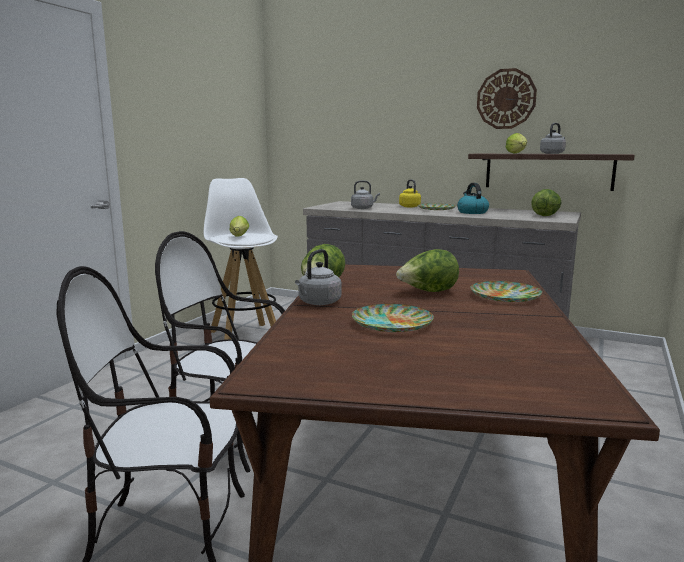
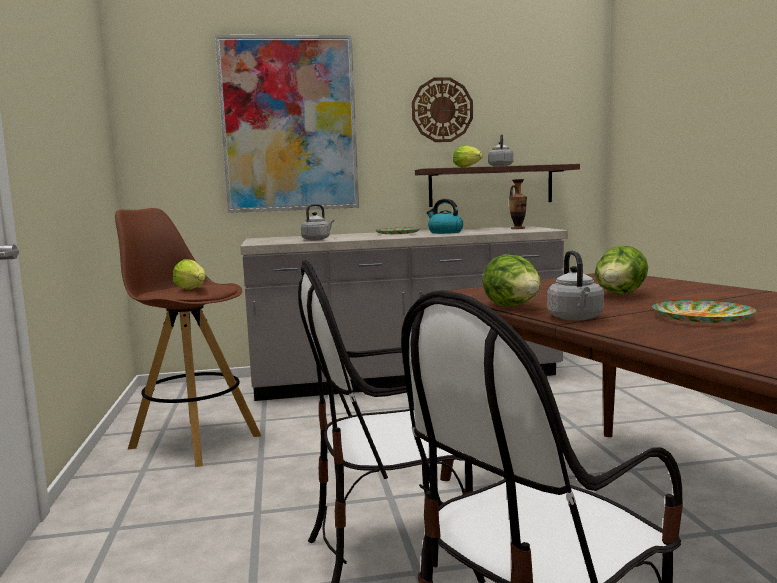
camera: 35 degrees left, 5 degrees down
white stool [204,178,278,340] -> brown stool [115,208,261,467]
yellow kettle [399,180,421,208] -> none
plate [471,281,542,302] -> none
lettuce [531,189,562,216] -> vase [509,179,527,229]
none -> picture [215,35,359,213]

